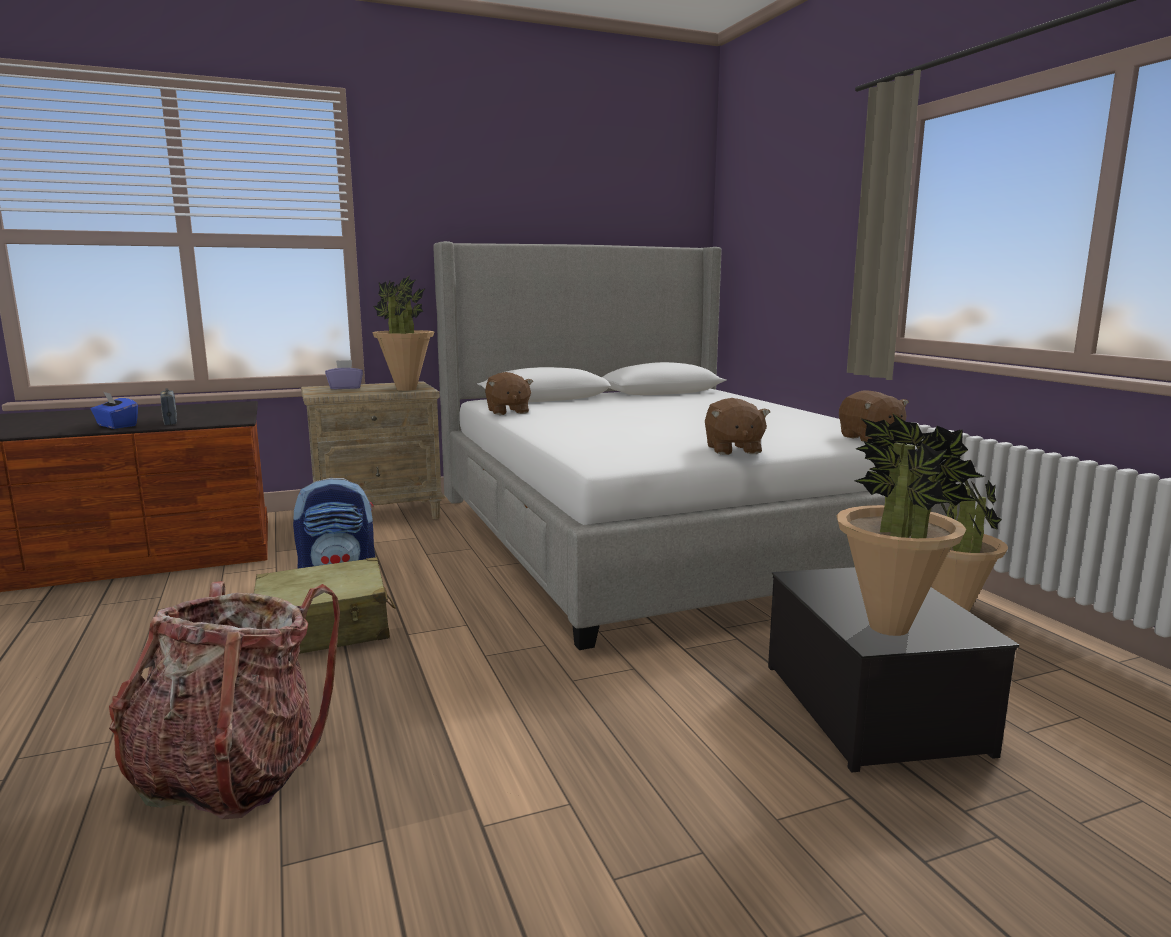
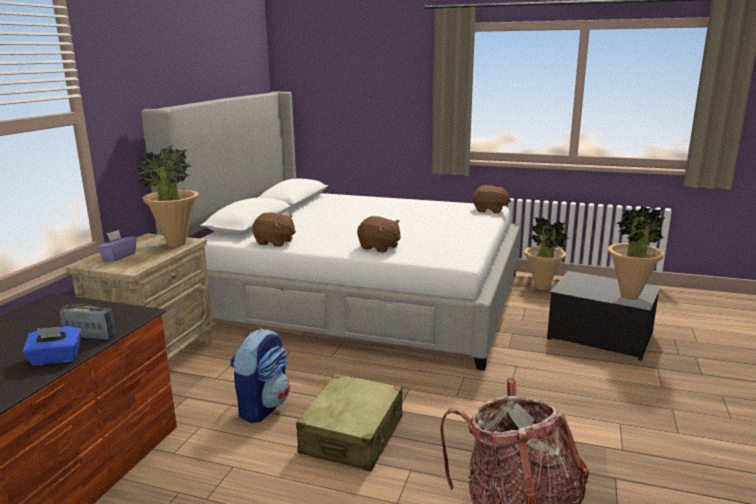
camera: 50 degrees left, 5 degrees up
brown plush toy [705,398,770,455] -> brown plush toy moved to [357,216,401,253]

